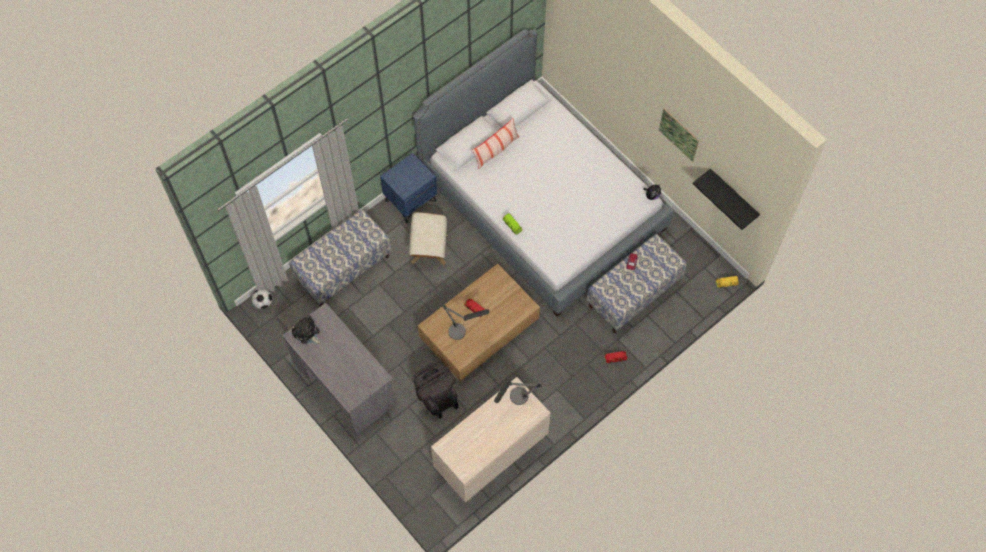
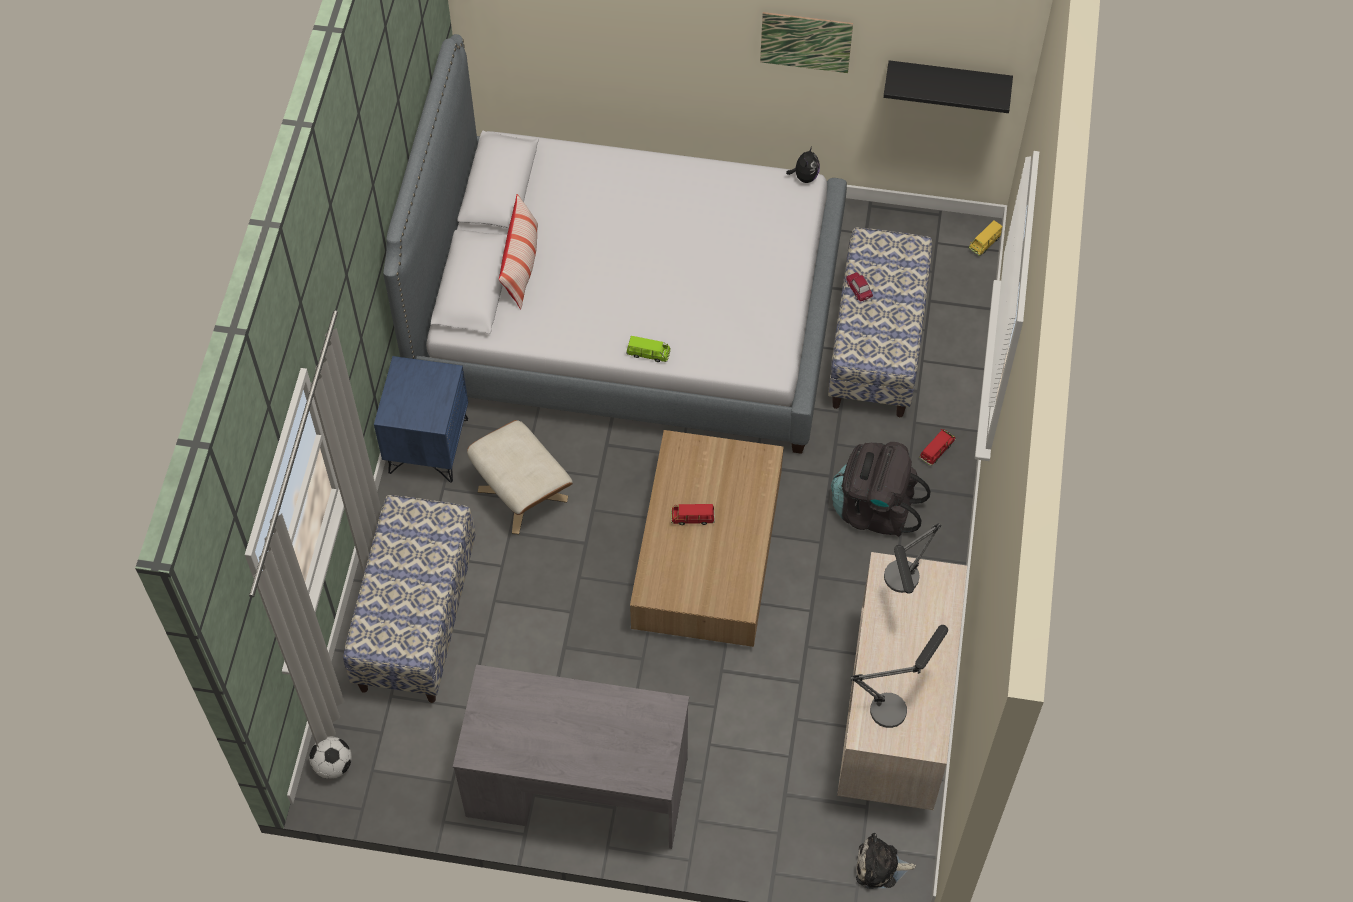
camera: 40 degrees left, 5 degrees down
plush toy [292,315,321,344] -> plush toy moved to [856,833,916,889]
black backpack [413,362,459,419] -> black backpack moved to [831,442,930,537]
table lamp [442,304,489,340] -> table lamp moved to [851,625,948,728]

